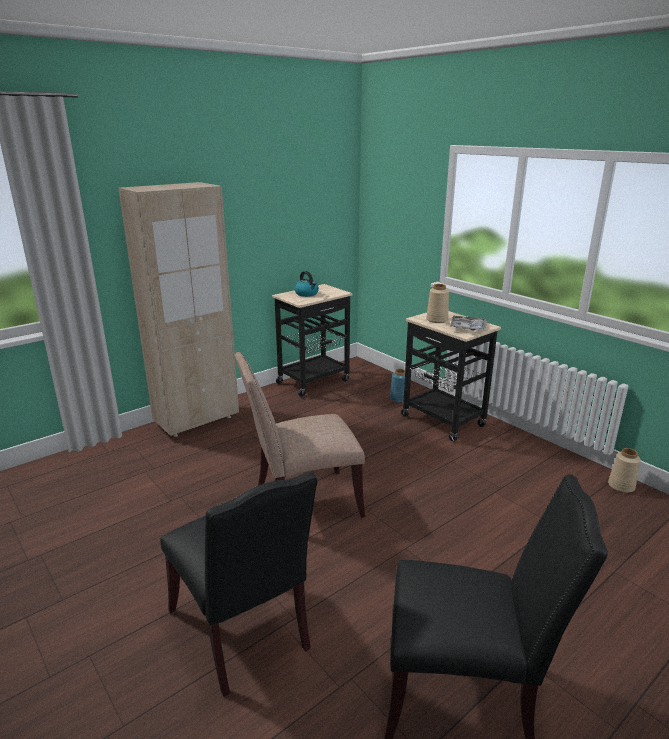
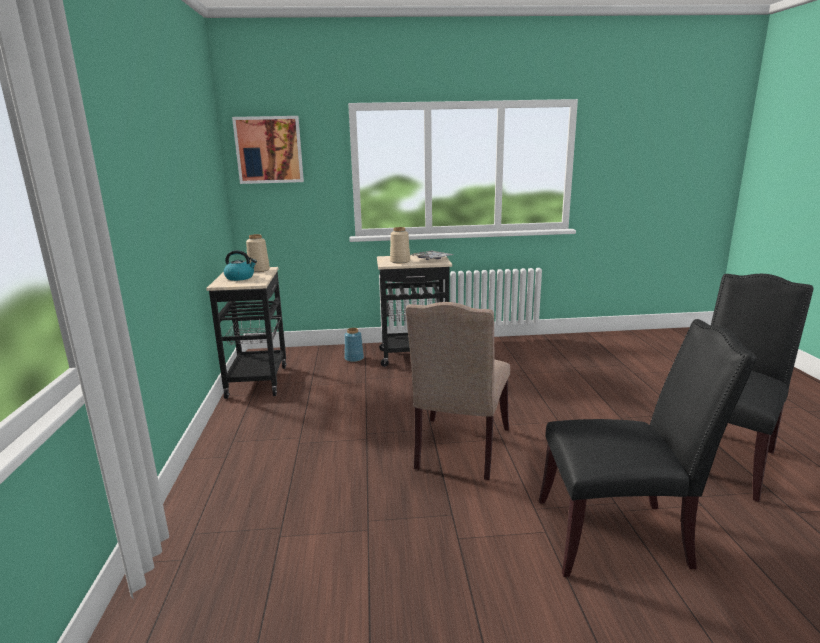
camera: 55 degrees left, 5 degrees down
beige cabinet [118,182,239,437] -> none
beige vase [608,448,641,493] -> beige vase moved to [246,234,270,272]
none -> picture [232,116,304,184]

